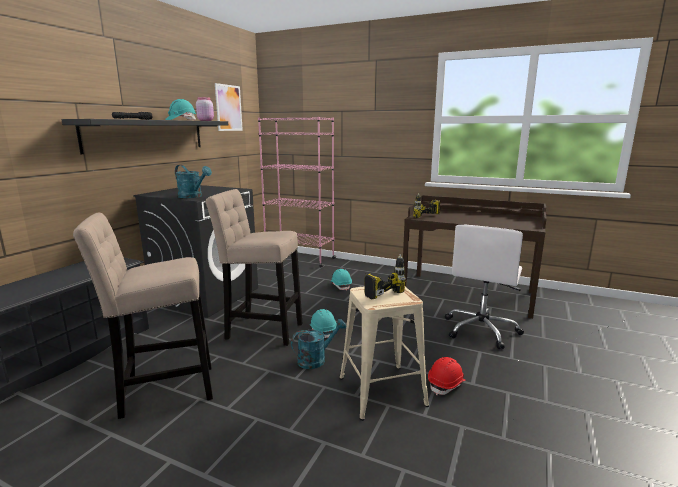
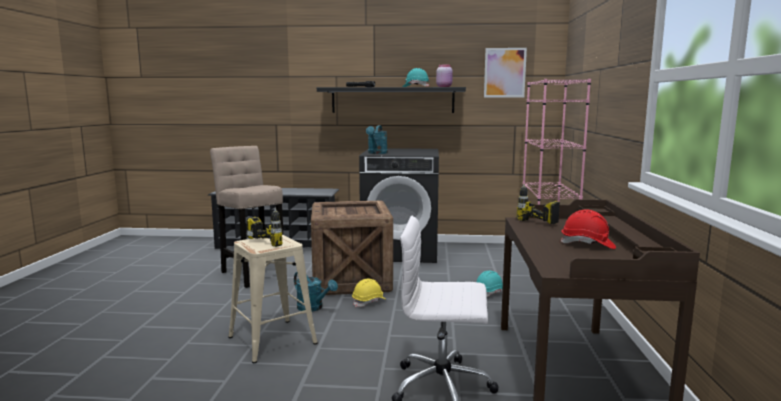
camera: 70 degrees right, 5 degrees down
beige stool [206,189,303,346] -> crate [311,200,393,295]
turquoise hard hat [310,309,337,338] -> yellow hard hat [352,278,385,307]
red hard hat [428,357,466,395] -> red hard hat moved to [560,209,616,249]

